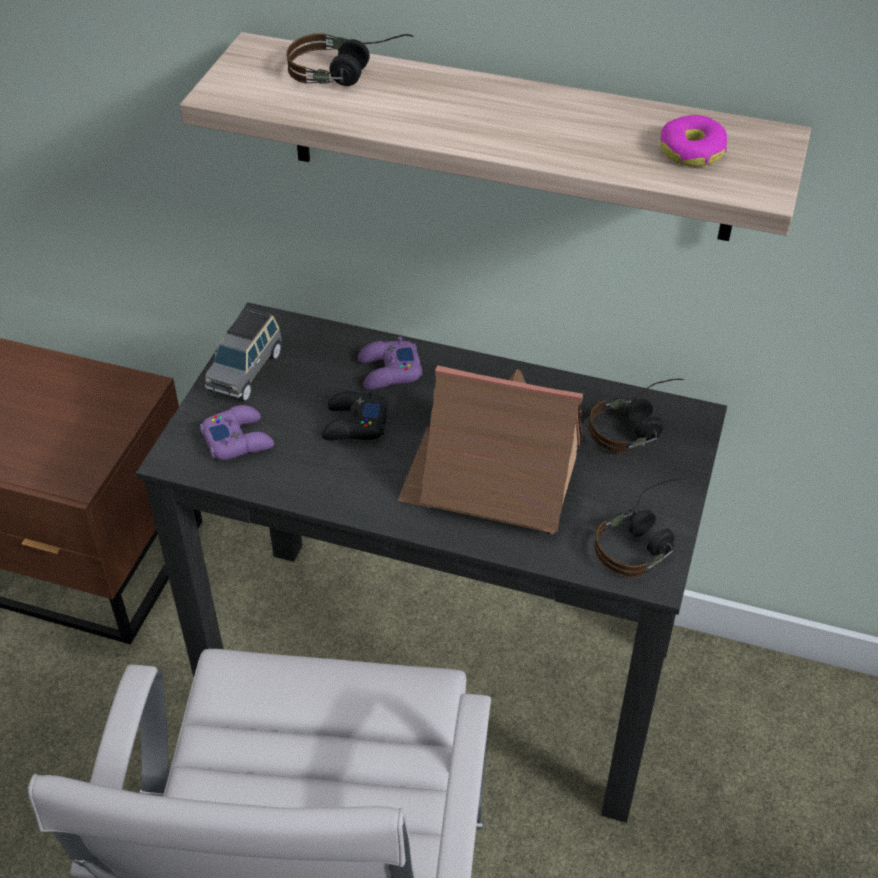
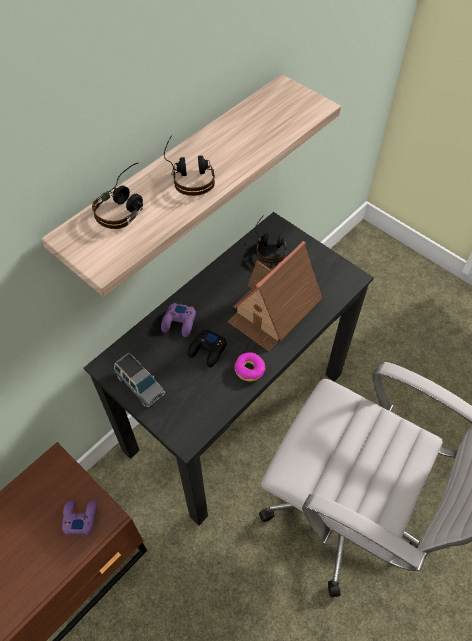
camera: 65 degrees left, 10 degrees up
purple game controller [200,405,274,460] -> purple game controller moved to [62,500,97,535]
headphones [594,479,679,577] -> headphones moved to [164,135,215,196]
donut [660,115,727,166] -> donut moved to [234,352,266,382]

